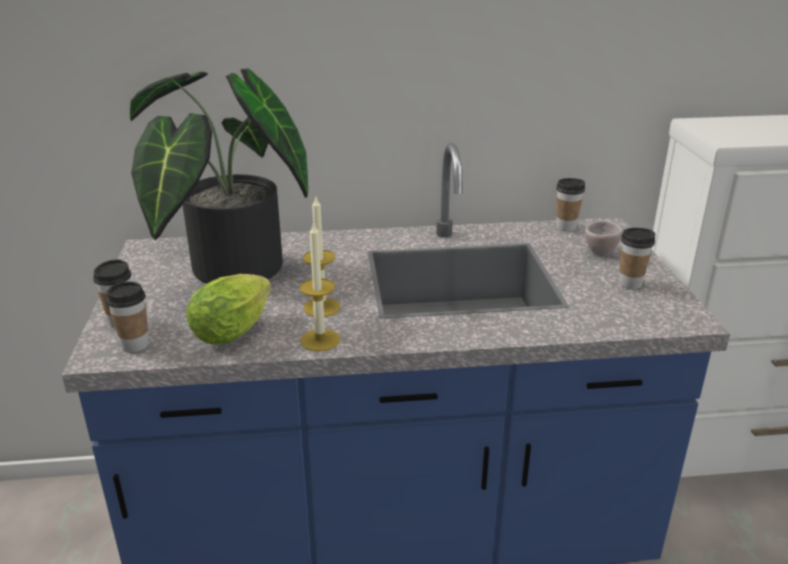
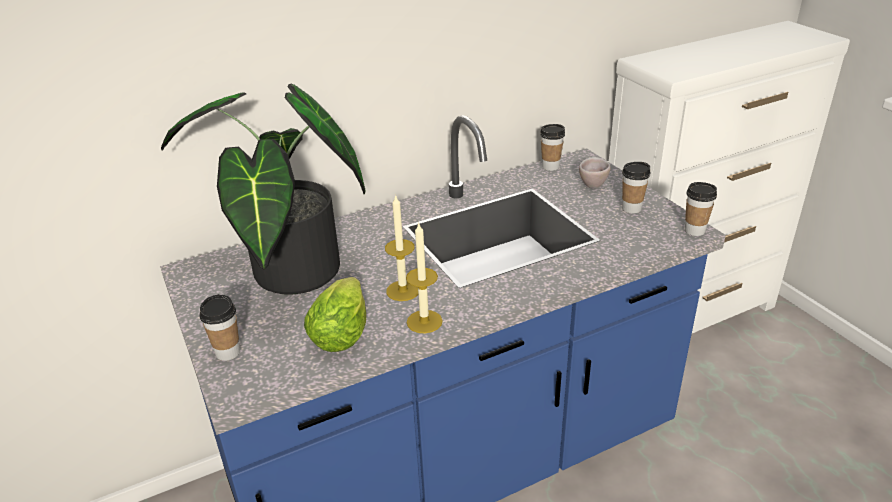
camera: 20 degrees left, 5 degrees up
cup [106,281,149,352] -> cup moved to [685,182,717,236]

